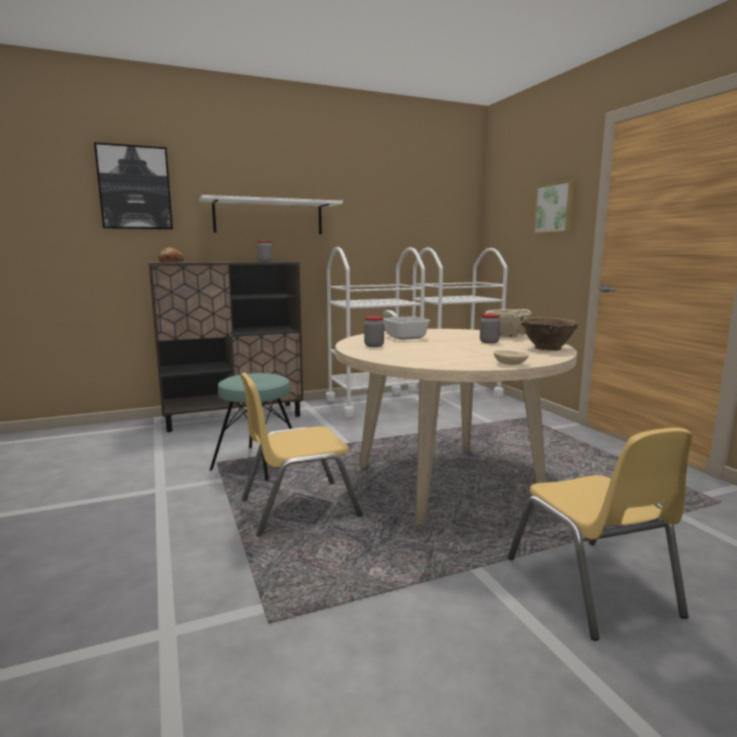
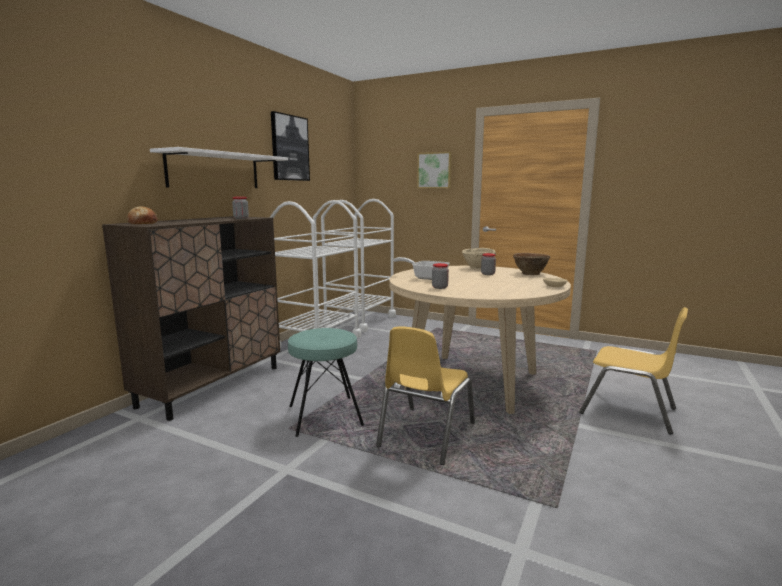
camera: 40 degrees left, 0 degrees up
picture [94,142,173,230] -> picture moved to [271,111,310,181]

